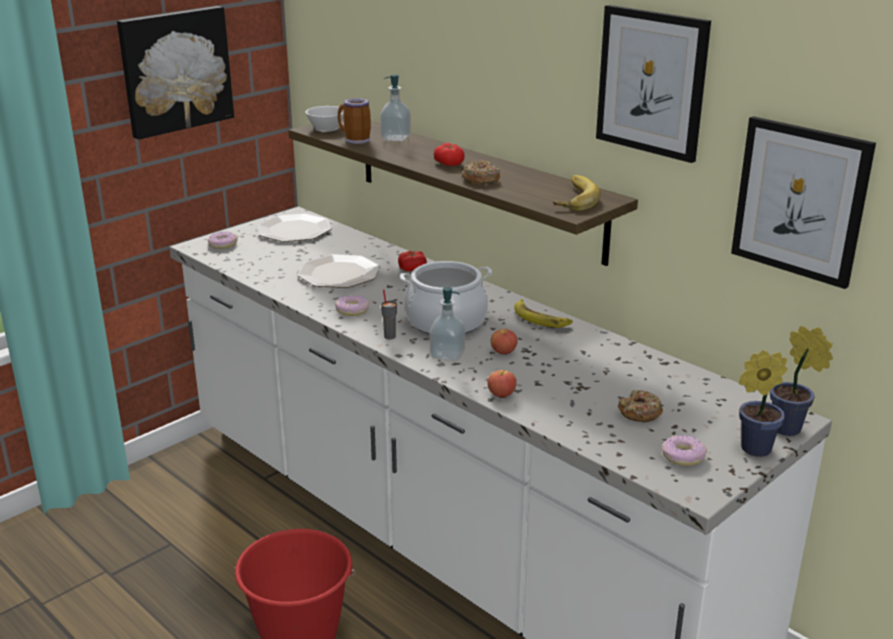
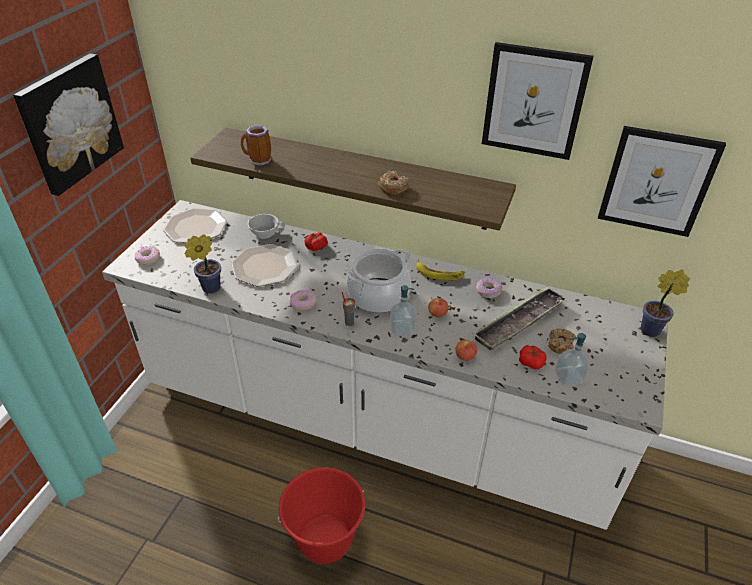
camera: 25 degrees left, 15 degrees up
white cup [305,106,344,132] -> white cup moved to [247,214,284,239]
soap dispenser [380,74,411,141] -> soap dispenser moved to [555,333,589,386]
tomato [434,143,465,166] -> tomato moved to [519,345,547,369]
banana [553,175,601,211] -> none
donut [662,435,707,466] -> donut moved to [476,278,502,298]
potted plant [739,350,788,457] -> potted plant moved to [184,234,221,293]
none -> tray [473,286,567,350]

